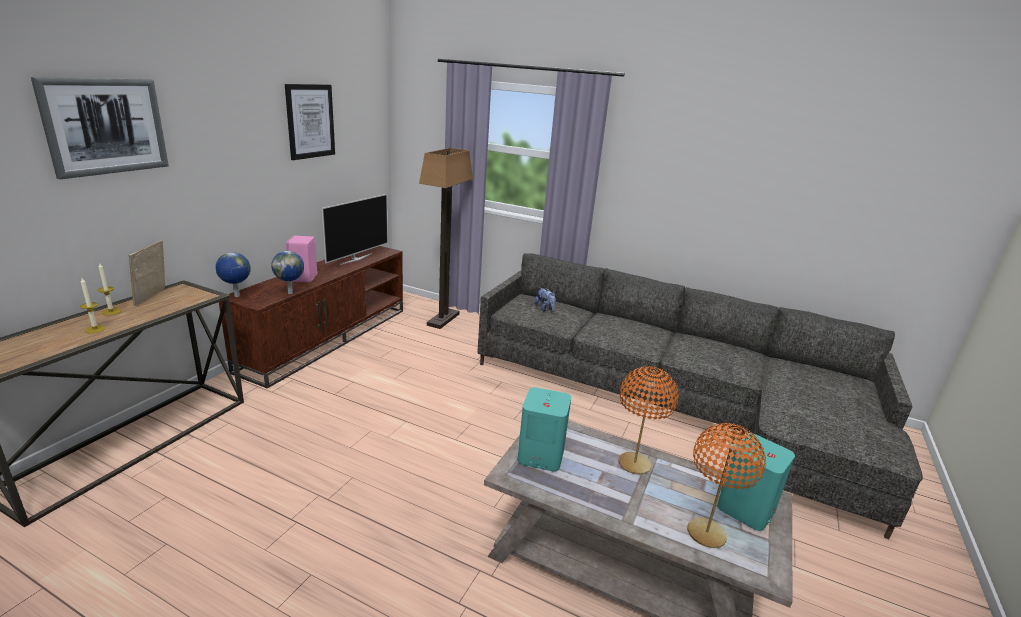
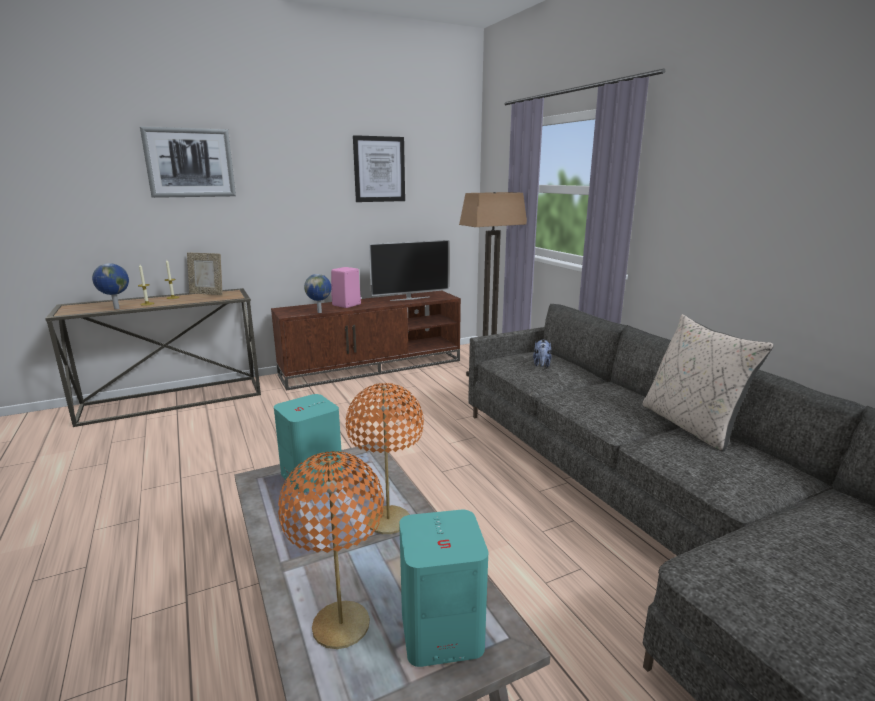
camera: 40 degrees right, 5 degrees down
picture frame [128,241,165,306] -> picture frame turned 120 degrees counterclockwise [187,253,222,295]
globe [216,252,251,297] -> globe moved to [92,263,129,309]
none -> beige pillow [643,314,774,451]

